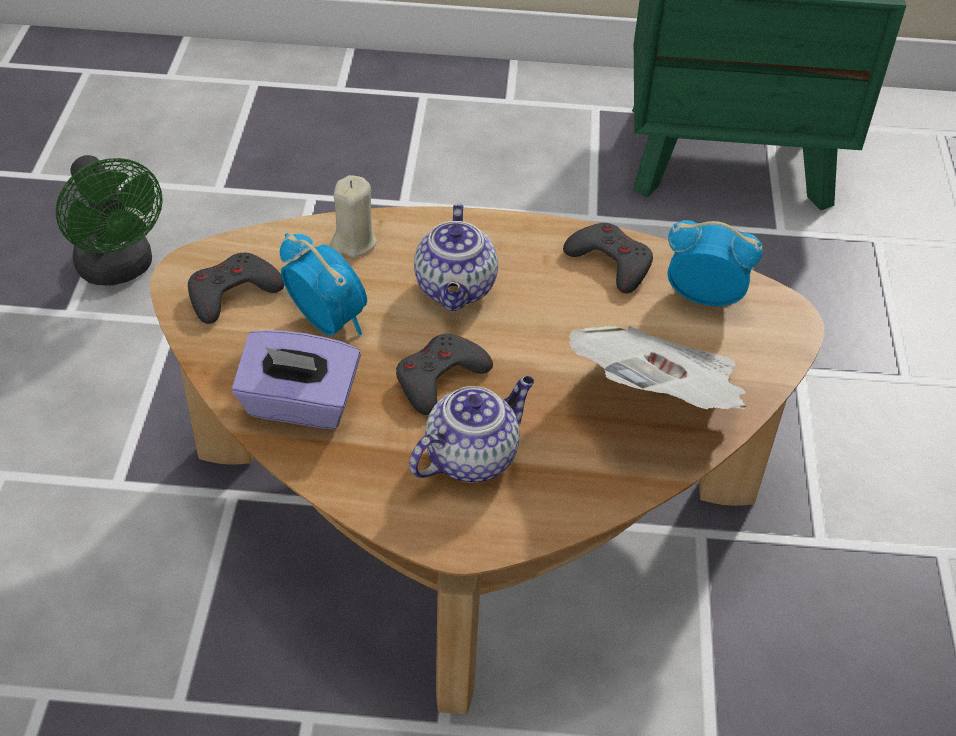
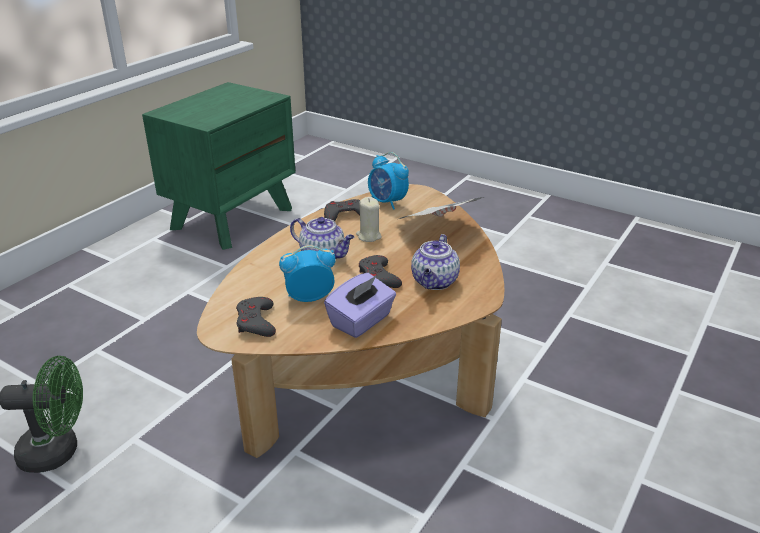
camera: 60 degrees left, 15 degrees down
beige candle [330,175,377,257] -> beige candle moved to [356,197,382,242]
teapot [409,376,534,483] -> teapot turned 150 degrees counterclockwise [411,234,460,290]
alarm clock [668,220,763,306] -> alarm clock turned 90 degrees counterclockwise [368,152,409,210]

